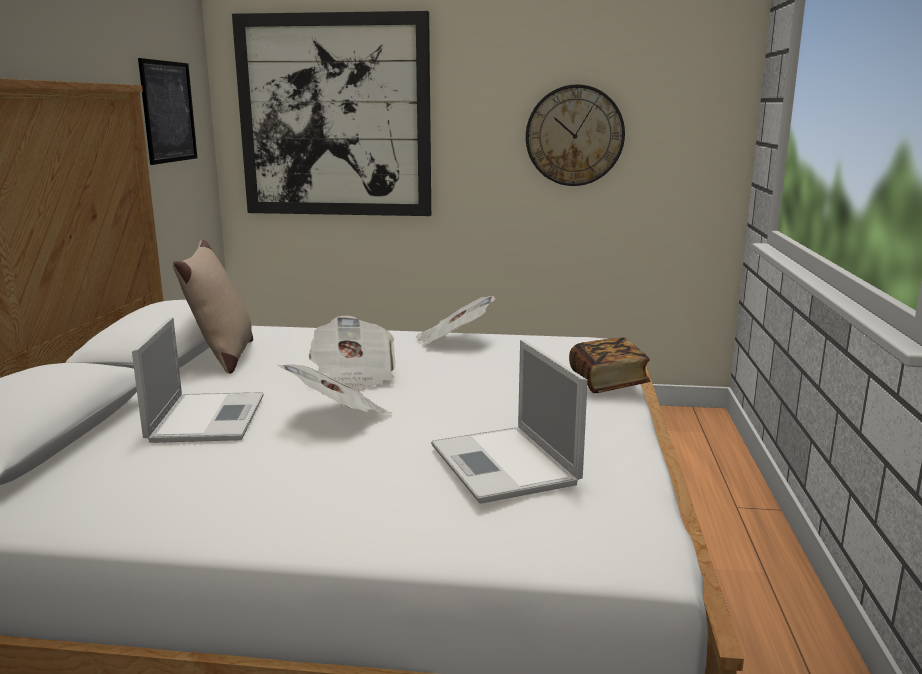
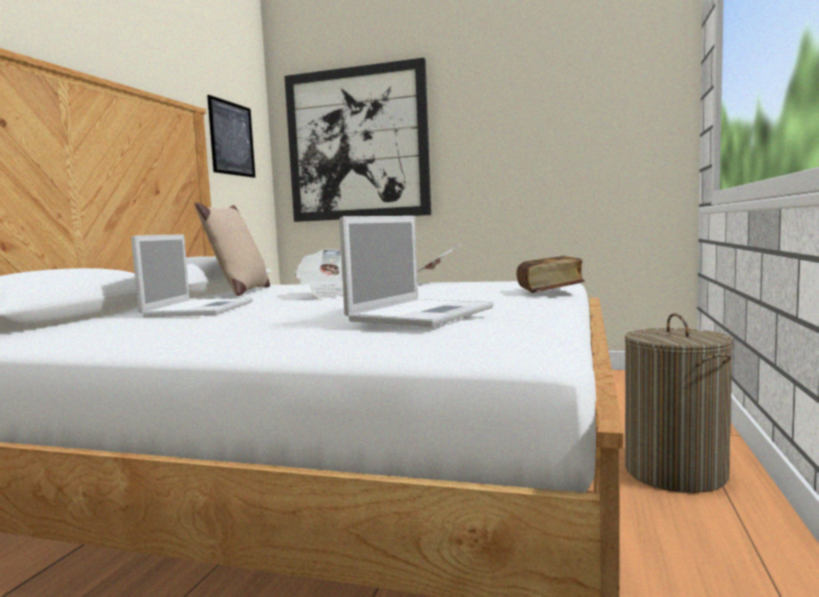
camera: 10 degrees right, 10 degrees down
newspaper [278,364,392,414] -> none
laptop [431,339,588,504] -> laptop turned 135 degrees counterclockwise [339,216,494,327]
wall clock [526,84,625,186] -> none
none -> laundry basket [625,313,733,493]

